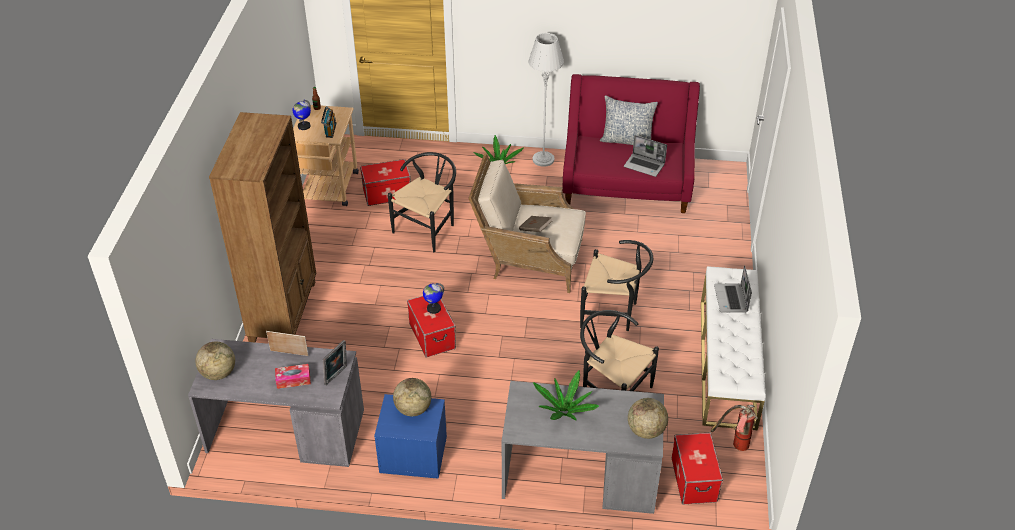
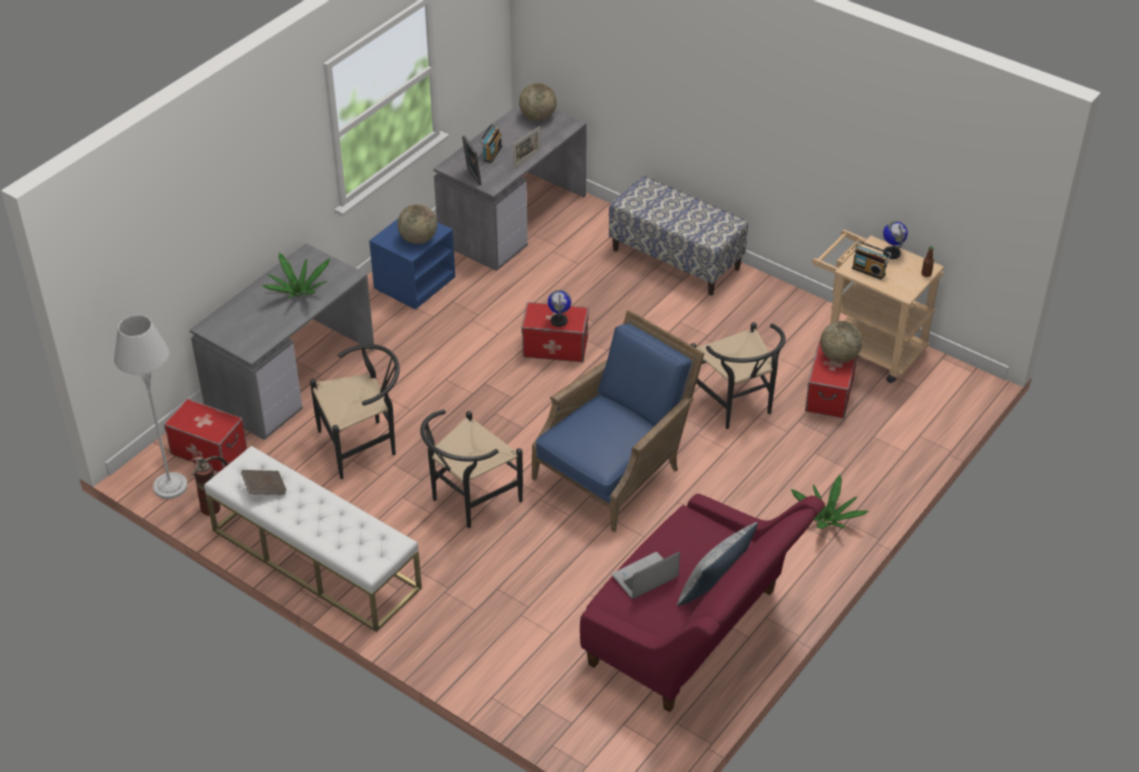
camera: 120 degrees right, 0 degrees up
brown bookcase [209,112,316,343] -> bench [609,176,748,295]
tissue box [275,364,311,389] -> radio [479,123,502,163]
beige armchair [468,153,586,293] -> blue armchair [532,310,705,532]
brown book [519,216,552,232] -> brown book moved to [241,470,287,495]
grey floor lamp [528,33,564,167] -> grey floor lamp moved to [114,315,188,499]
globe [628,398,668,439] -> globe moved to [820,321,862,363]
laptop [714,265,752,313] -> none

